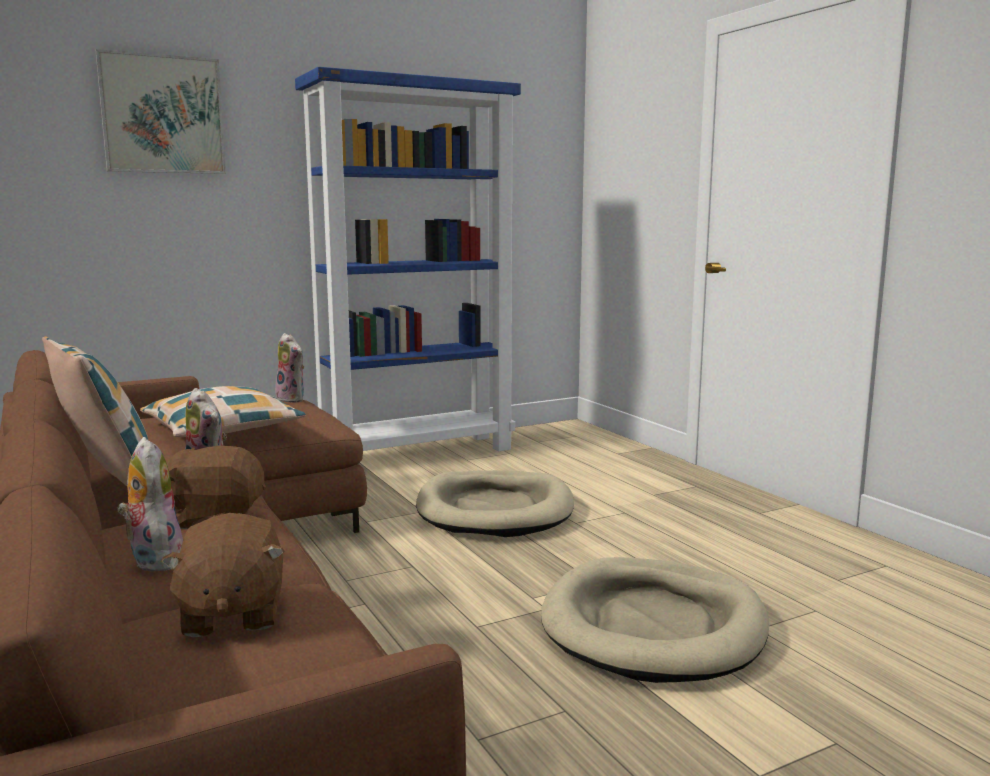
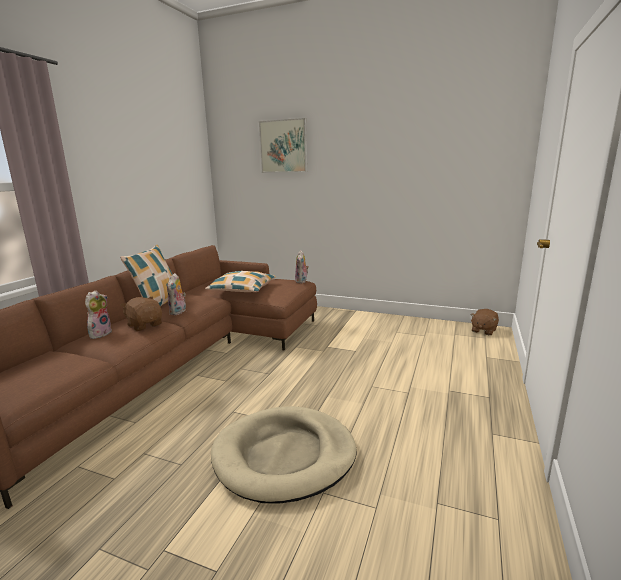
camera: 50 degrees right, 5 degrees up
brown plush toy [161,513,285,638] -> brown plush toy moved to [470,309,499,335]
blue bookcase [295,67,521,451] -> none
beige dog bed [416,470,574,537] -> none

